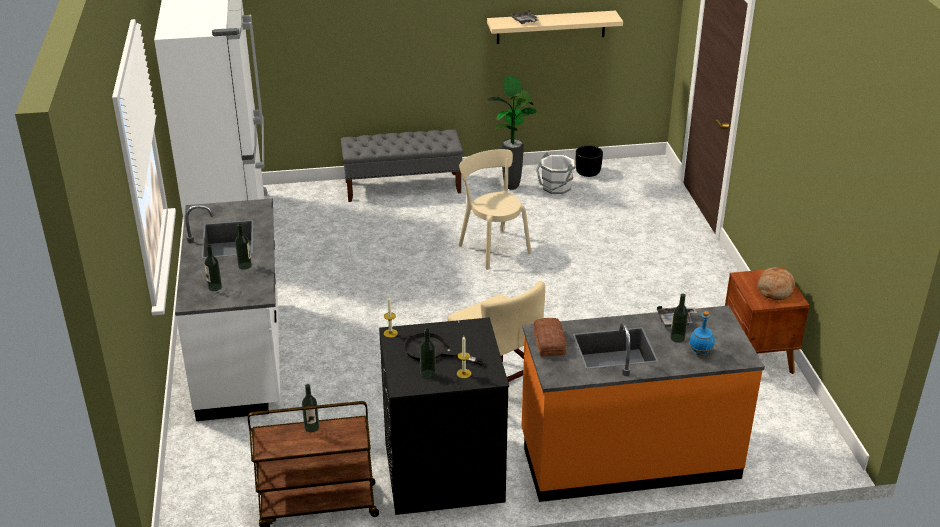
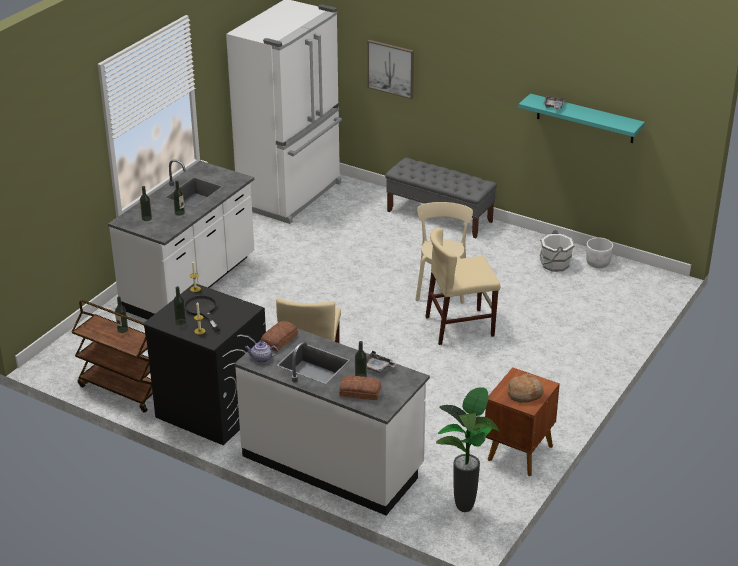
camera: 40 degrees right, 0 degrees up
beige shelf [487,11,623,44] -> turquoise shelf [518,94,645,143]
potted plant [488,76,537,190] -> potted plant moved to [436,387,499,512]
orange counter [521,306,765,502] -> white counter [234,328,430,515]
black planter [576,145,603,177] -> white planter [586,237,613,268]
blue bottle [689,311,715,356] -> bread [339,376,381,400]
none -> teapot [245,342,278,363]
none -> picture [367,40,414,99]
none -> beige chair [425,228,500,345]

